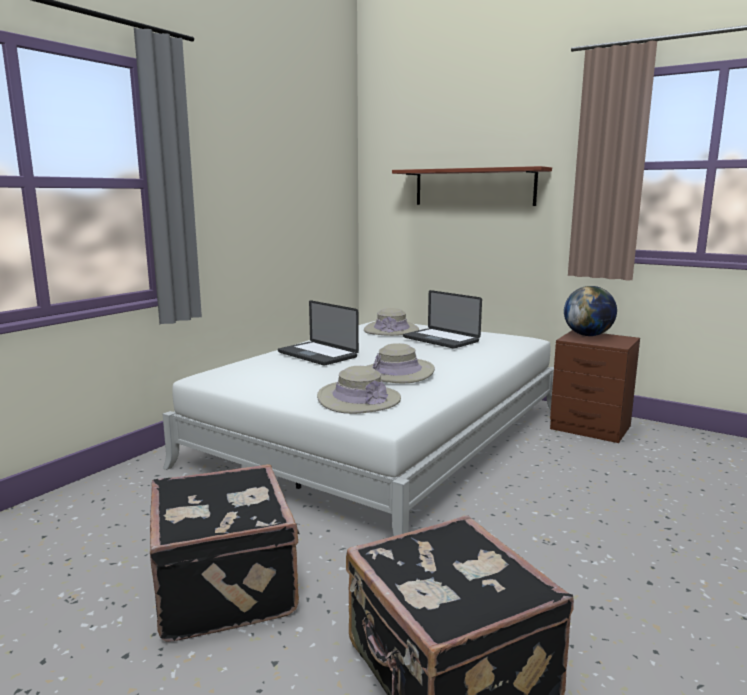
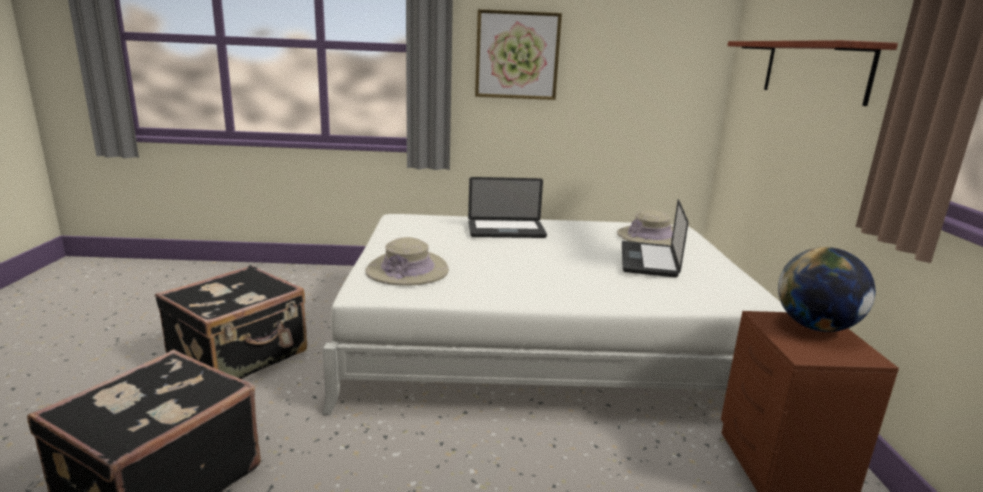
camera: 55 degrees right, 5 degrees up
laptop [278,300,359,366] -> laptop turned 105 degrees counterclockwise [468,177,547,238]
beige hat [367,343,435,383] -> none
none -> picture [475,9,562,100]

